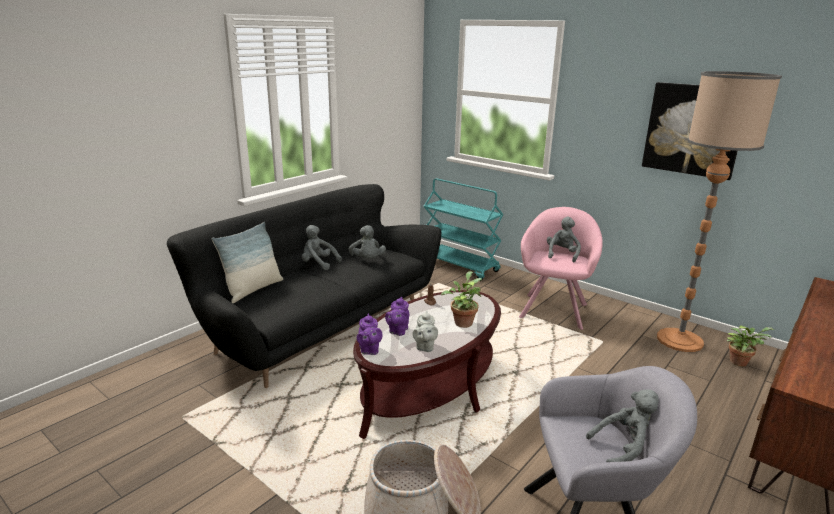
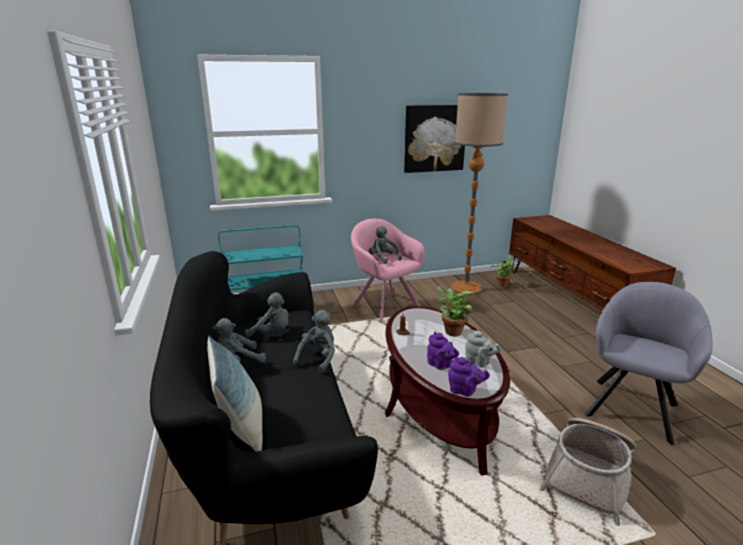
camera: 55 degrees left, 0 degrees up
grey plush toy [586,389,659,462] -> grey plush toy moved to [293,310,335,373]

